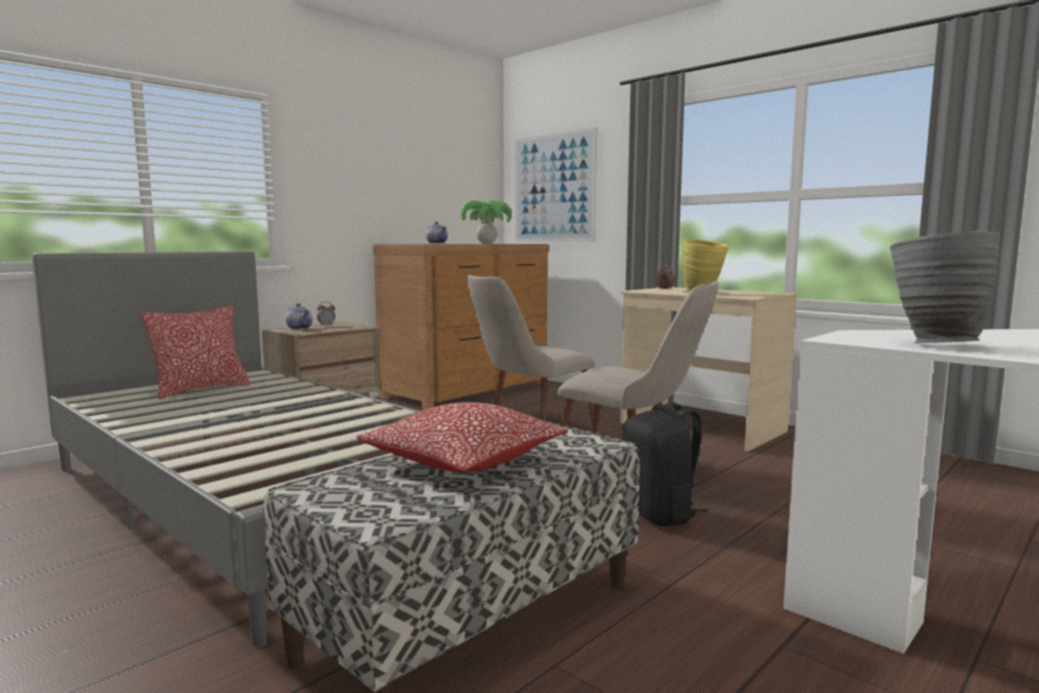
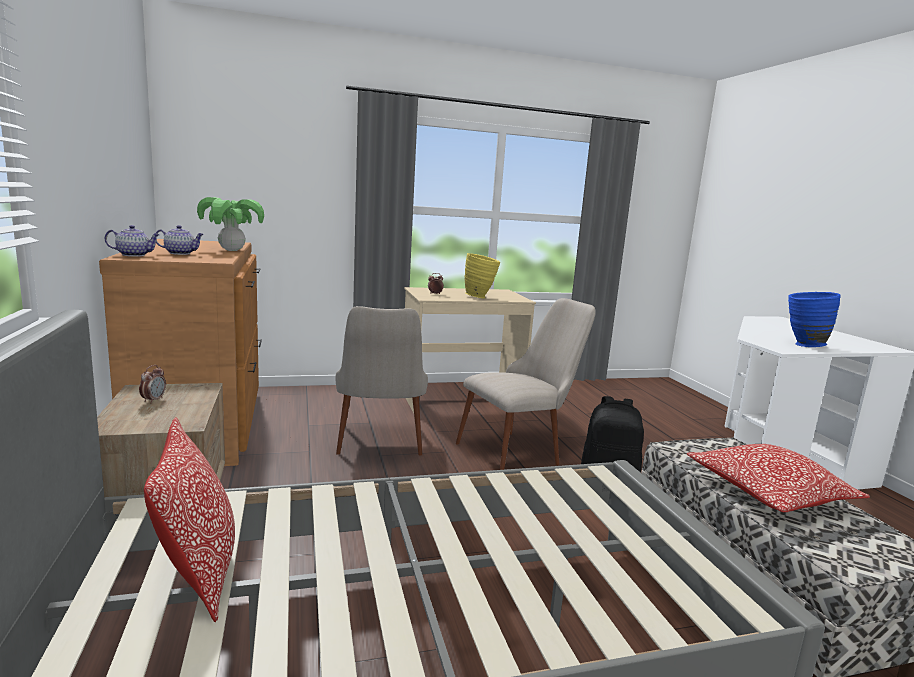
camera: 60 degrees left, 5 degrees up
teapot [286,303,312,330] -> teapot moved to [105,225,160,257]
picture [515,127,597,242] -> none
grey vase [890,231,1000,343] -> blue vase [788,292,841,347]

